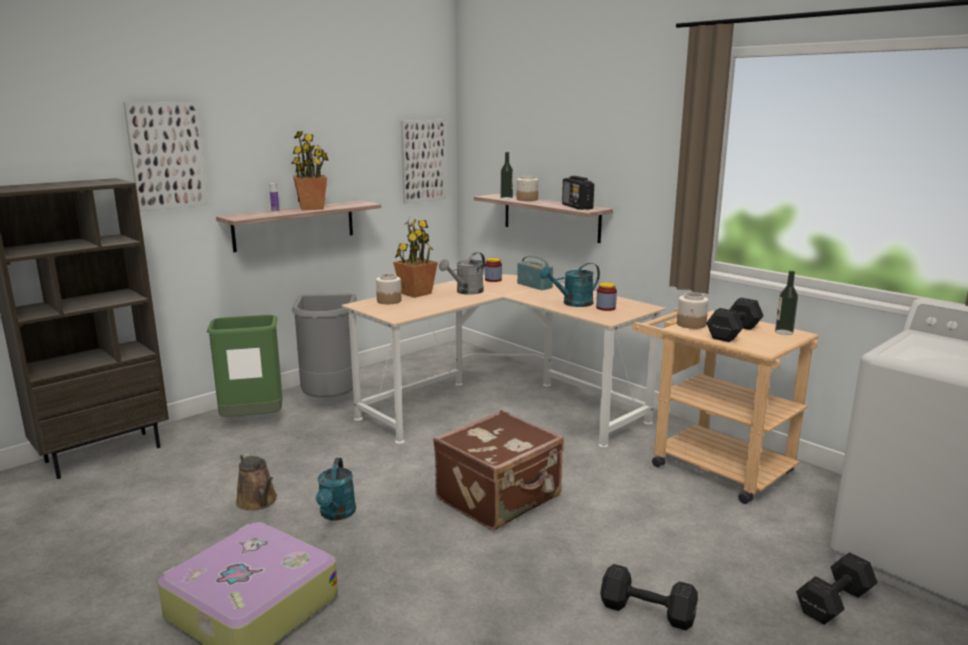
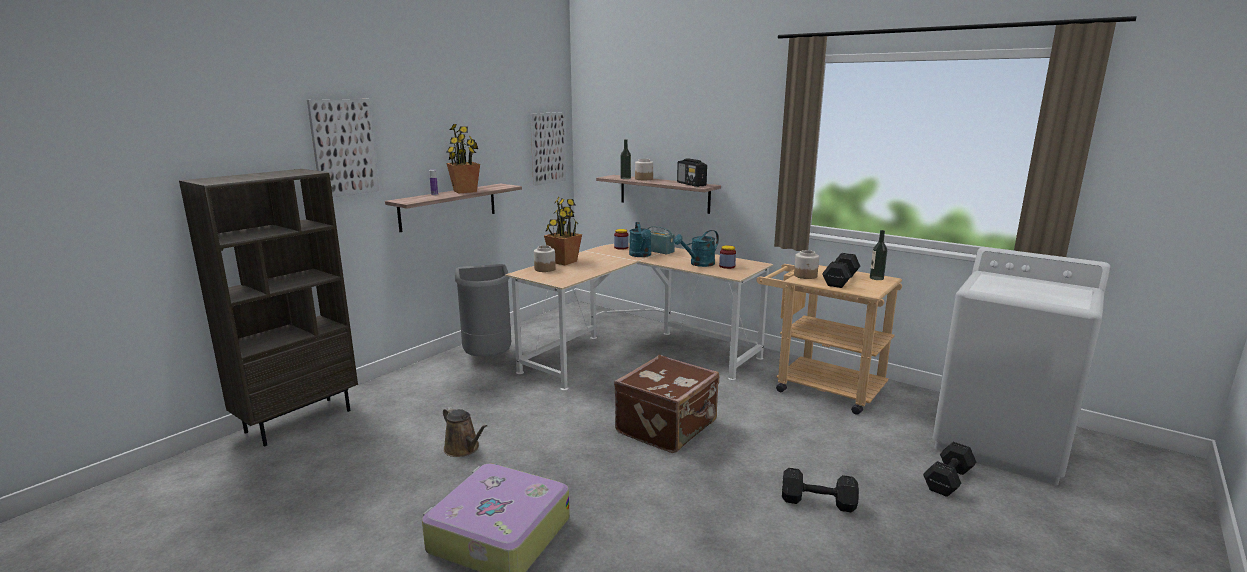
camera: 10 degrees left, 0 degrees up
green trash can [207,315,283,417] -> none
turquoise watering can [316,458,356,521] -> turquoise watering can moved to [629,222,651,257]
grey watering can [439,252,485,295] -> none

